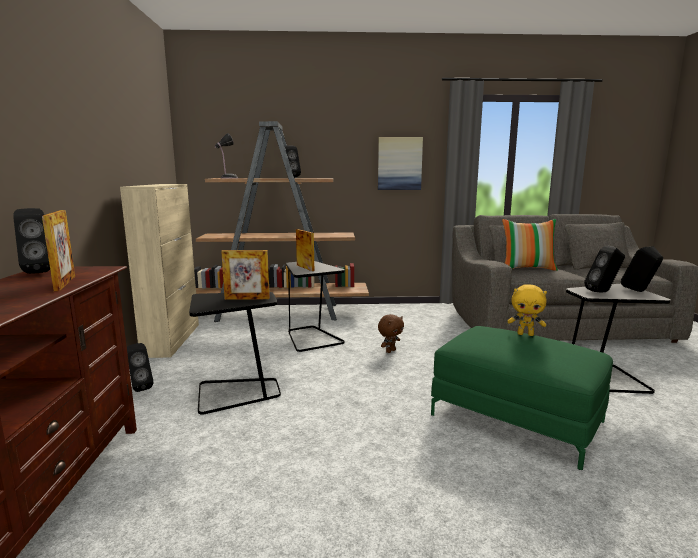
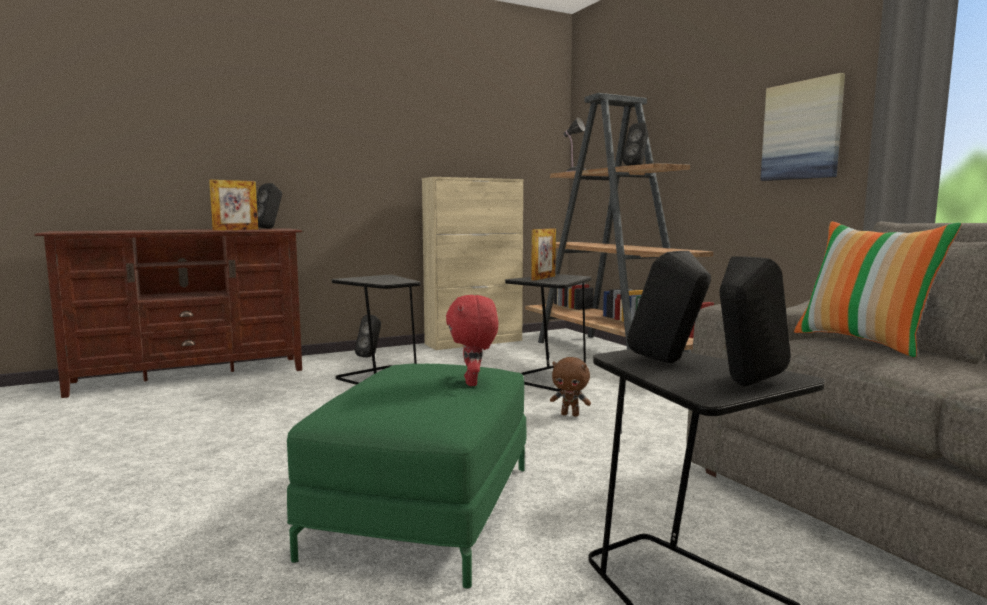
camera: 65 degrees right, 5 degrees down
picture frame [221,250,270,300] -> none
yellow plush toy [508,284,547,336] -> red plush toy [446,295,499,386]

